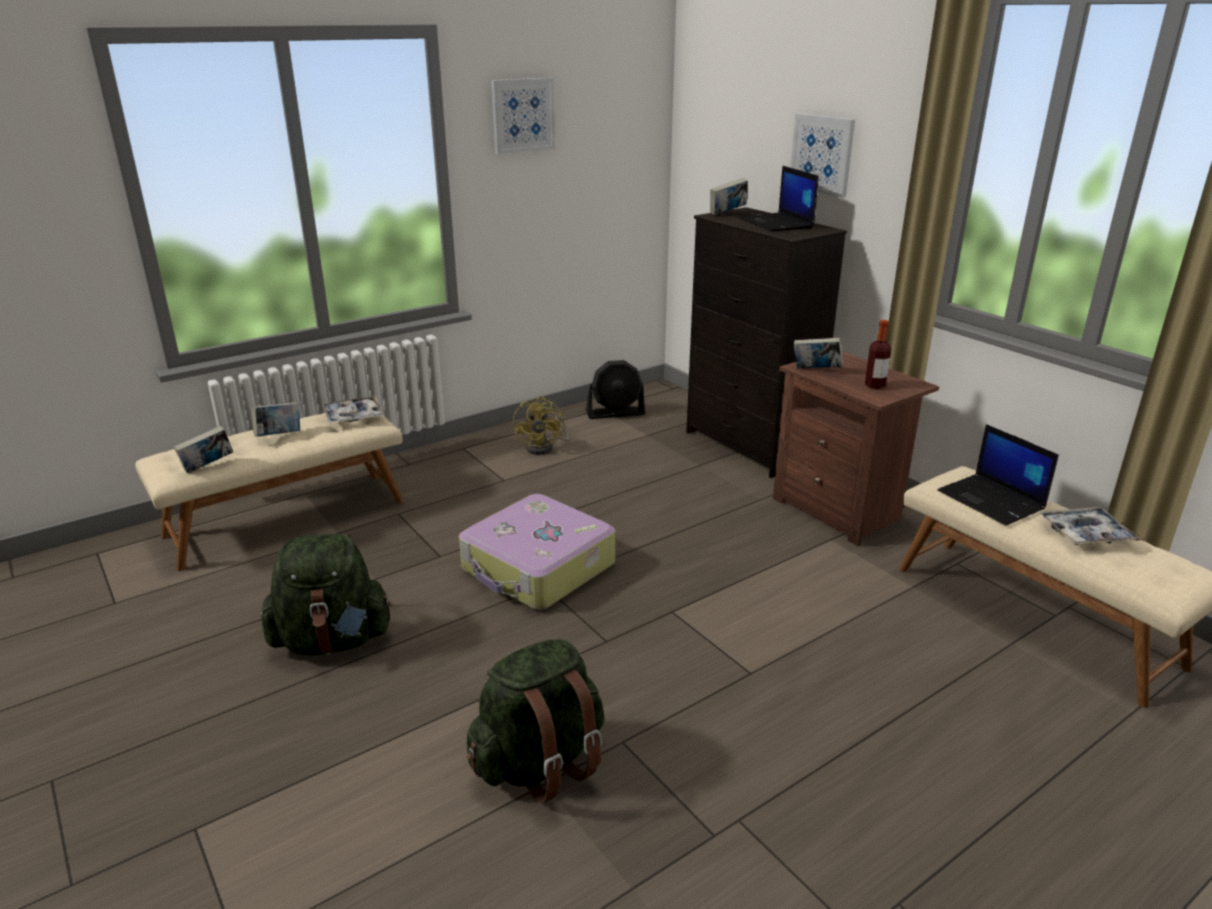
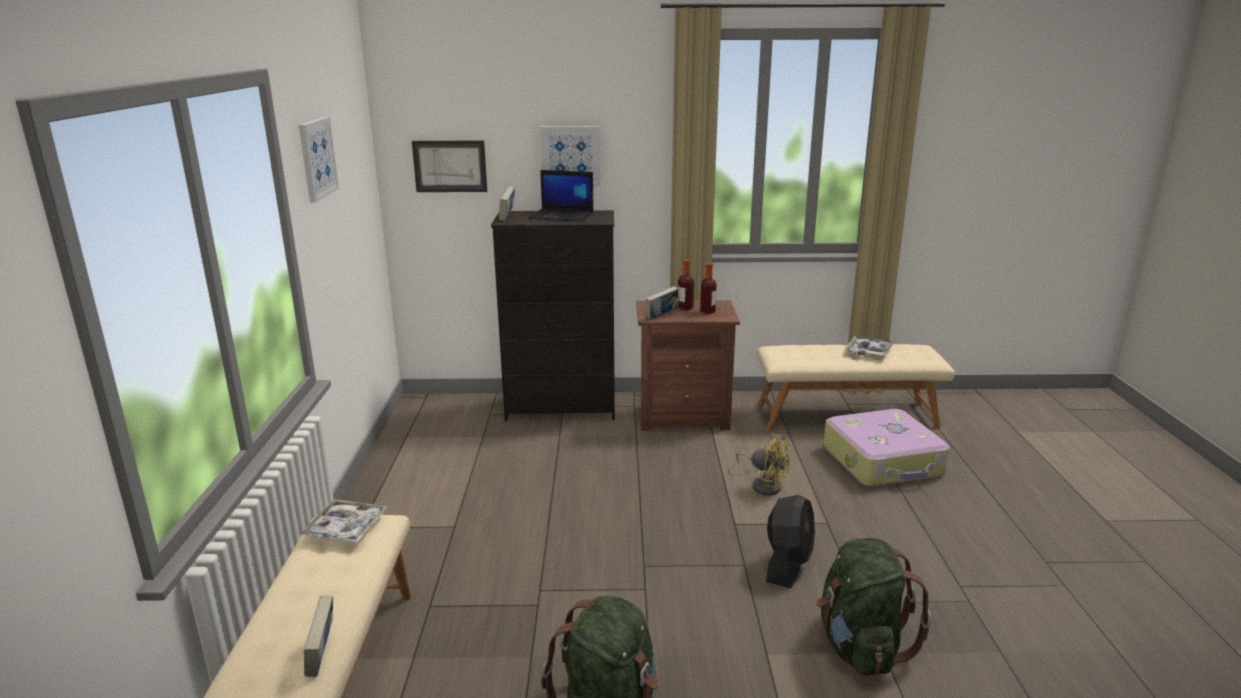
camera: 55 degrees left, 5 degrees down
book [251,402,300,437] -> none
suitcase [459,494,615,610] -> suitcase moved to [824,409,950,487]
yellow fan [513,396,569,455] -> yellow fan moved to [736,433,790,495]
black fan [586,360,645,419] -> black fan moved to [766,495,815,589]
laptop [937,424,1059,525] -> none
none -> picture [412,140,487,192]
none -> bottle [678,260,694,310]

